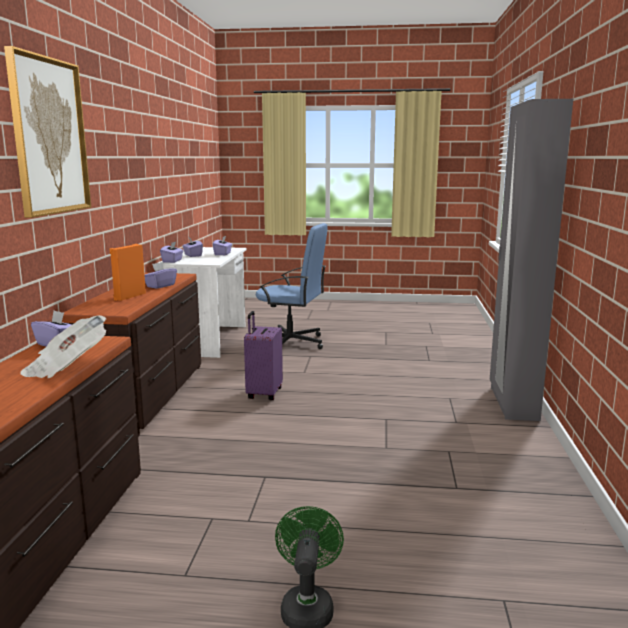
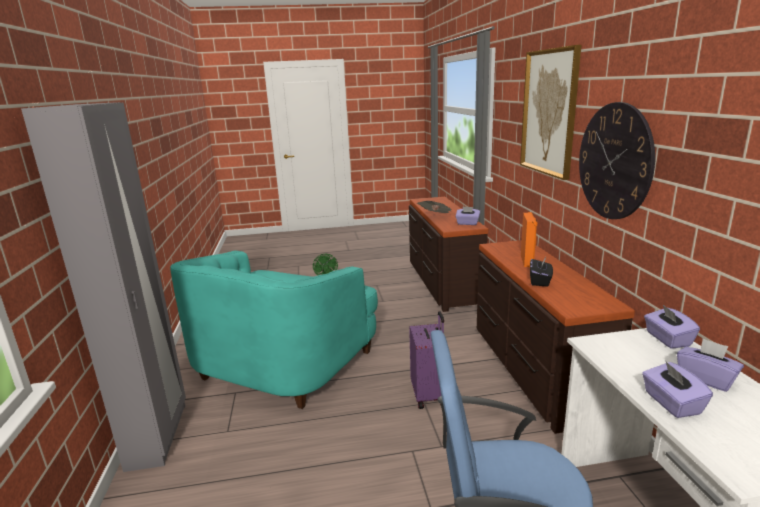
camera: 165 degrees right, 5 degrees up
purple tissue box [144,262,177,289] -> black tissue box [530,256,553,287]
none -> turquoise armchair [170,250,378,409]
none -> wall clock [579,102,655,219]

